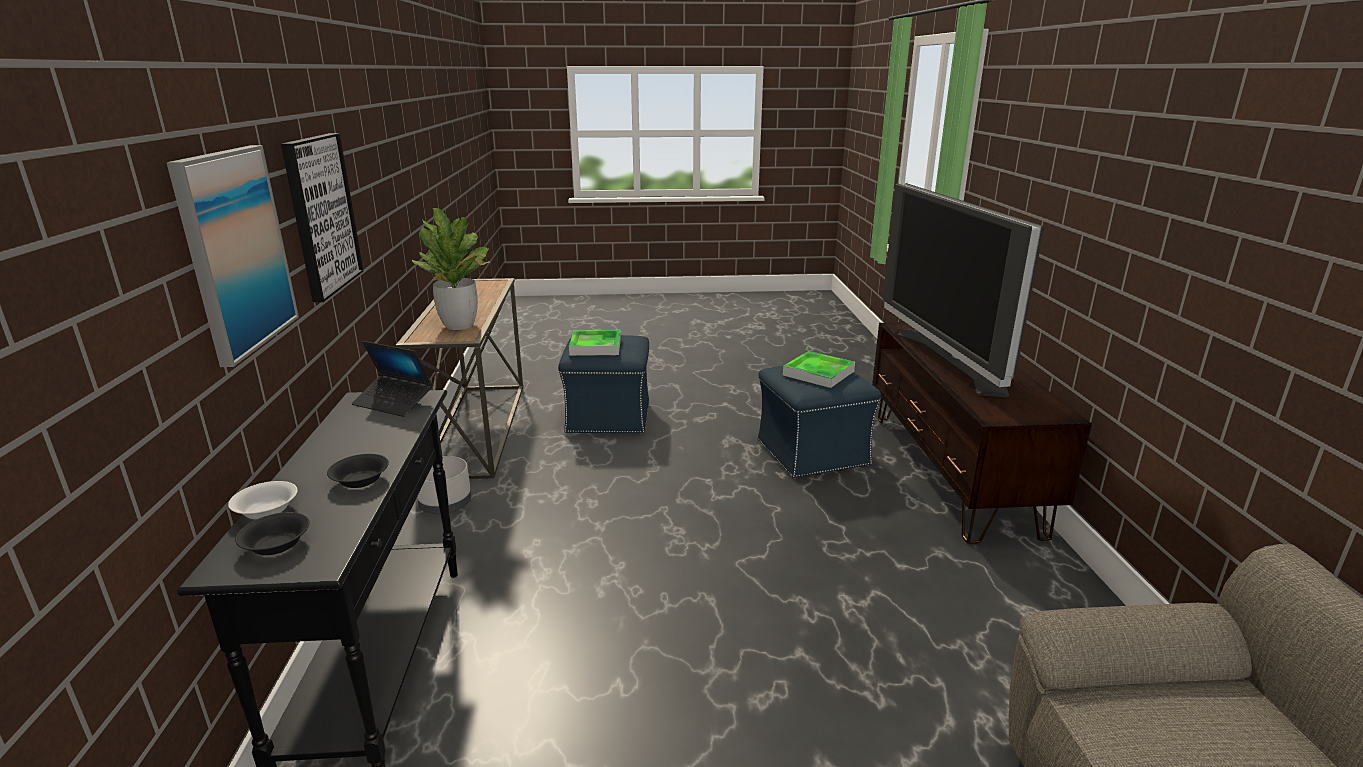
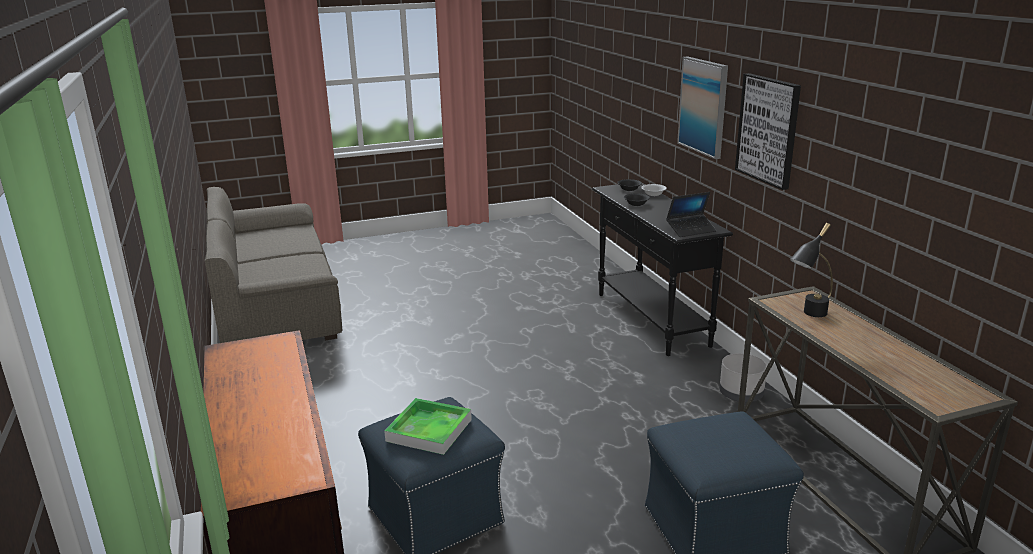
camera: 165 degrees right, 0 degrees up
laptop [352,341,433,417] -> laptop turned 150 degrees clockwise [666,192,716,237]
potted plant [412,208,490,330] -> black table lamp [790,223,833,317]
tray [569,330,621,356] -> none
television [883,183,1044,397] -> none

